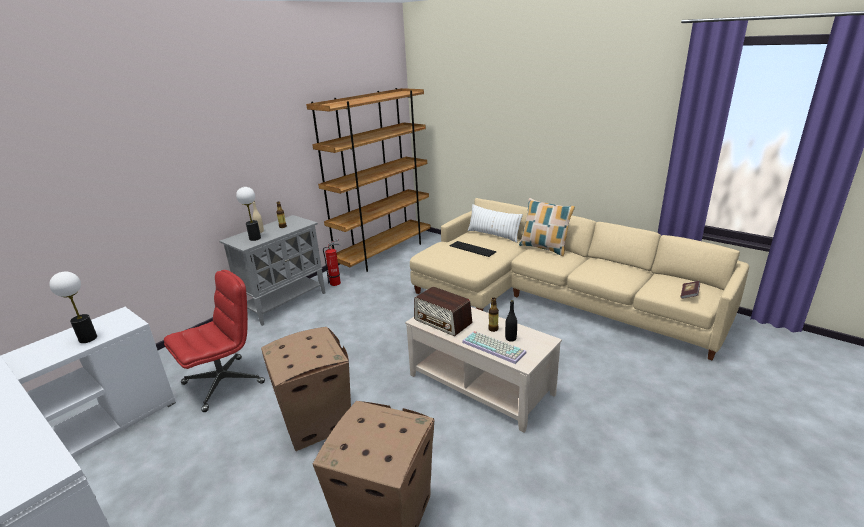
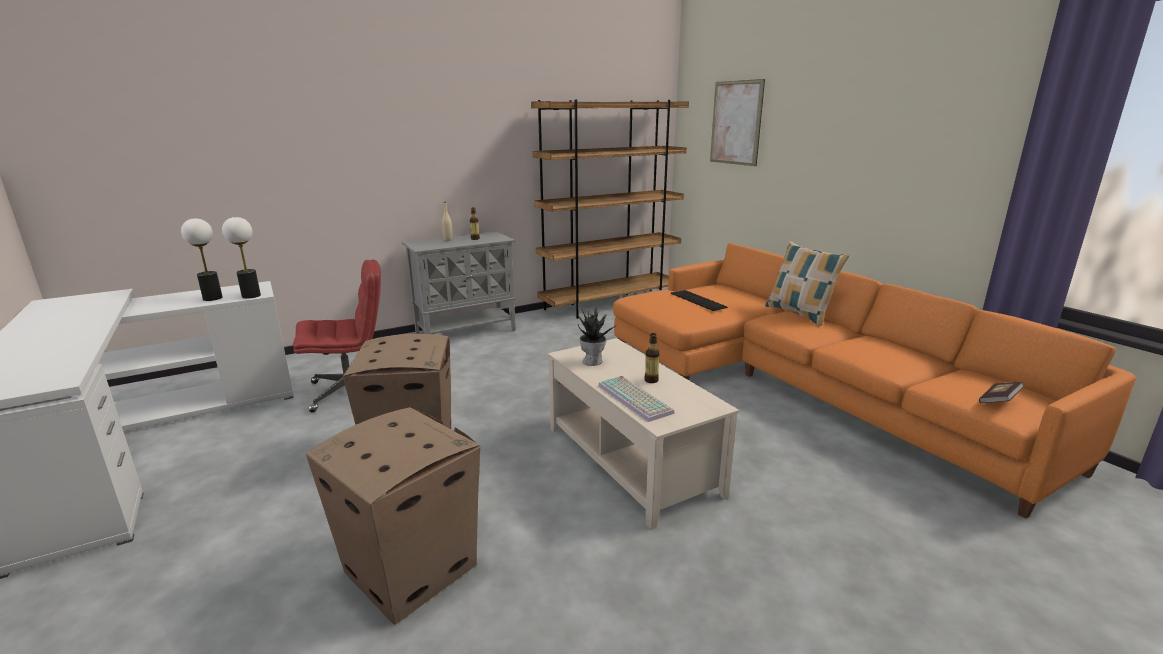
camera: 20 degrees right, 5 degrees down
table lamp [236,187,261,241] -> table lamp moved to [222,217,261,299]
fire extinguisher [323,239,341,286] -> none
beige sofa [410,198,749,361] -> orange sofa [613,243,1136,519]
radio [414,287,472,336] -> potted plant [578,309,617,366]
white pillow [468,204,523,243] -> none
black bottle [505,300,517,342] -> none
none -> picture [710,79,765,166]

